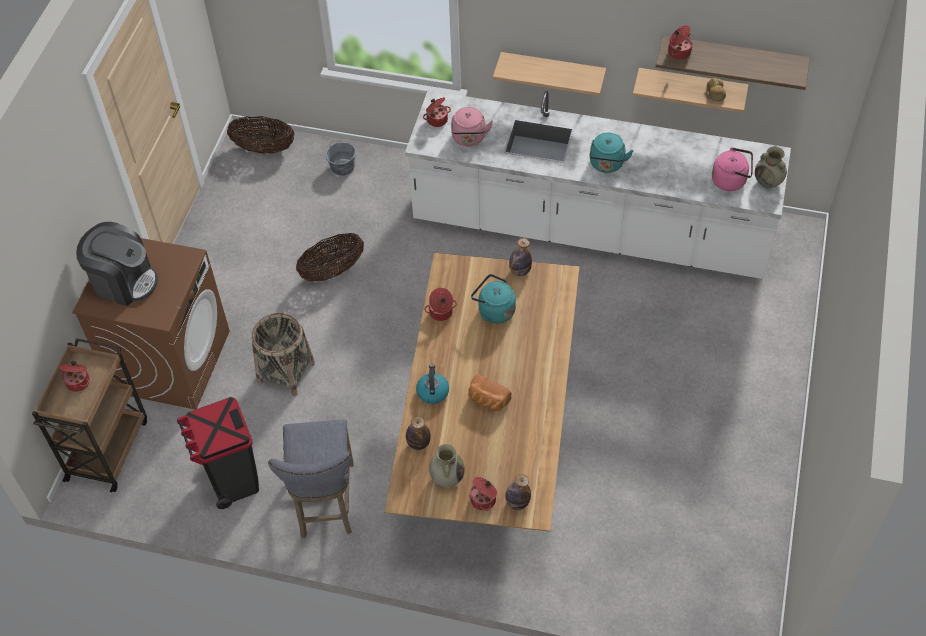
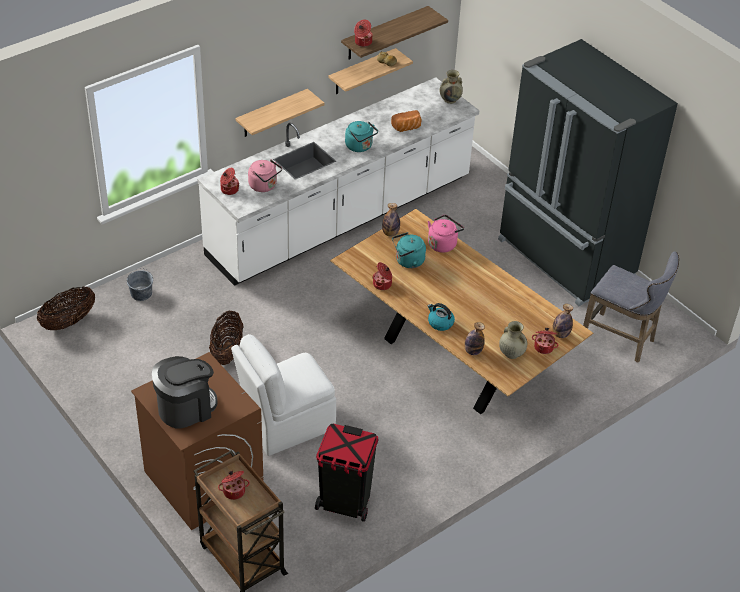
camera: 55 degrees left, 10 degrees down
basket [252,313,315,396] -> white chair [231,334,336,456]
grey stool [268,419,354,538] -> grey stool moved to [583,251,679,363]
bread [468,374,512,411] -> bread moved to [391,110,422,132]
pink kettle [712,147,753,191] -> pink kettle moved to [428,215,464,253]
none -> black fridge [498,39,678,306]

